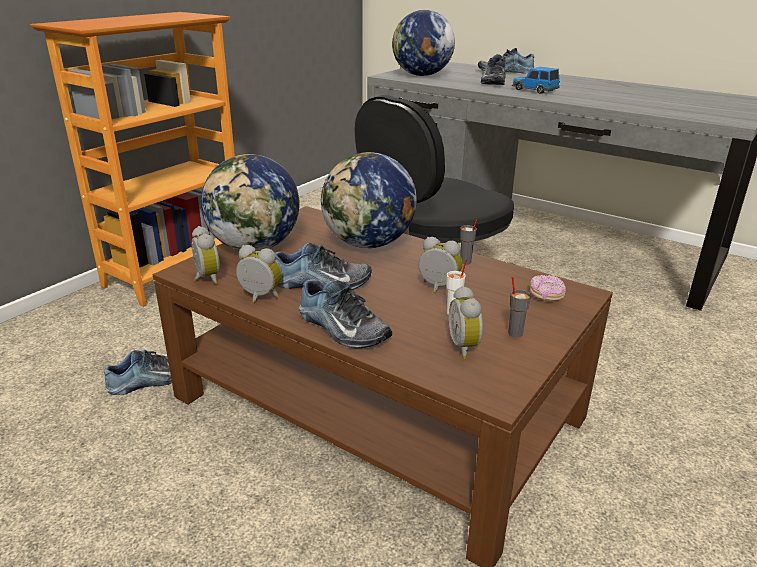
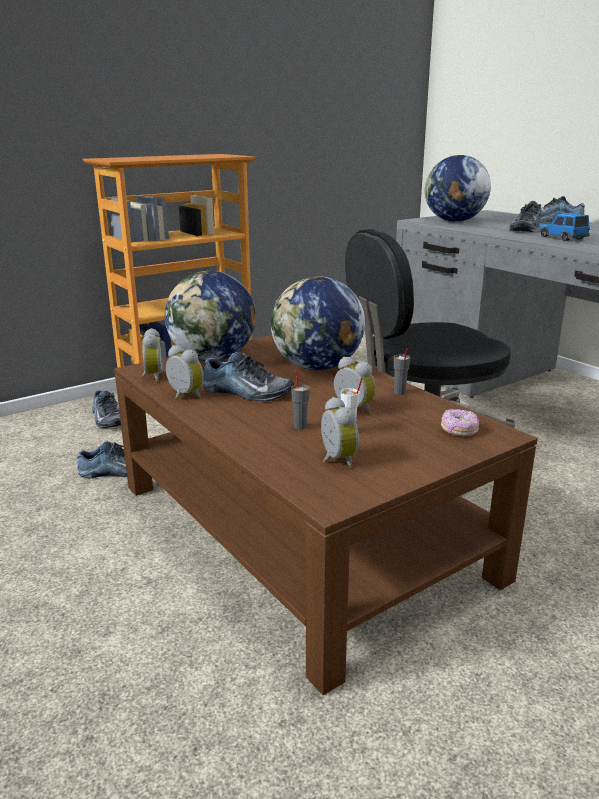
camera: 20 degrees right, 5 degrees down
shoe [299,279,392,348] -> shoe moved to [92,390,121,428]
alarm clock [449,286,483,359] -> alarm clock turned 150 degrees clockwise [321,397,359,468]
grey cup [508,277,531,338] -> grey cup moved to [291,371,310,430]

